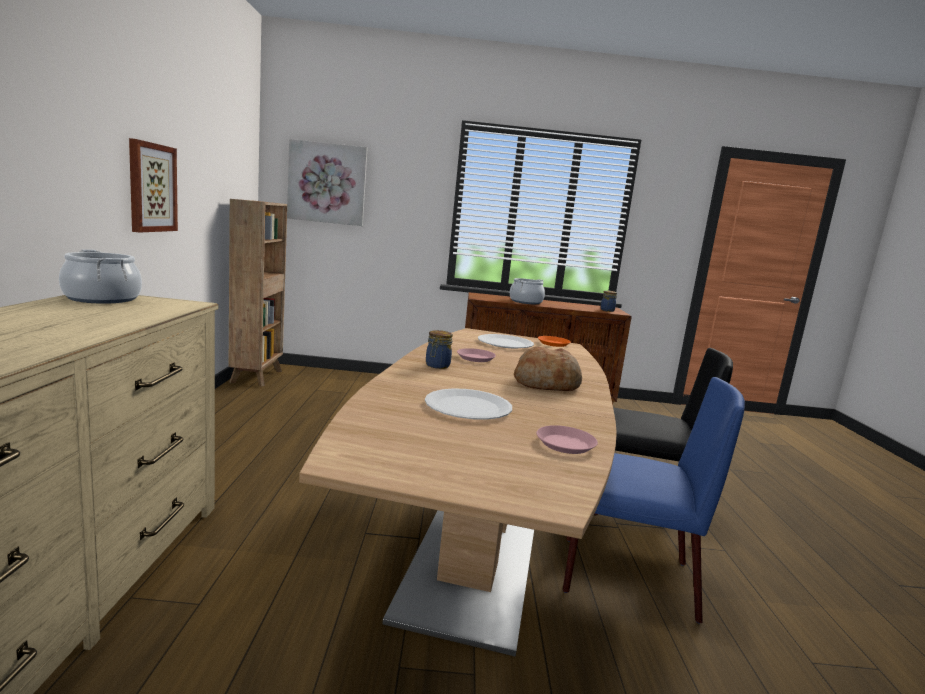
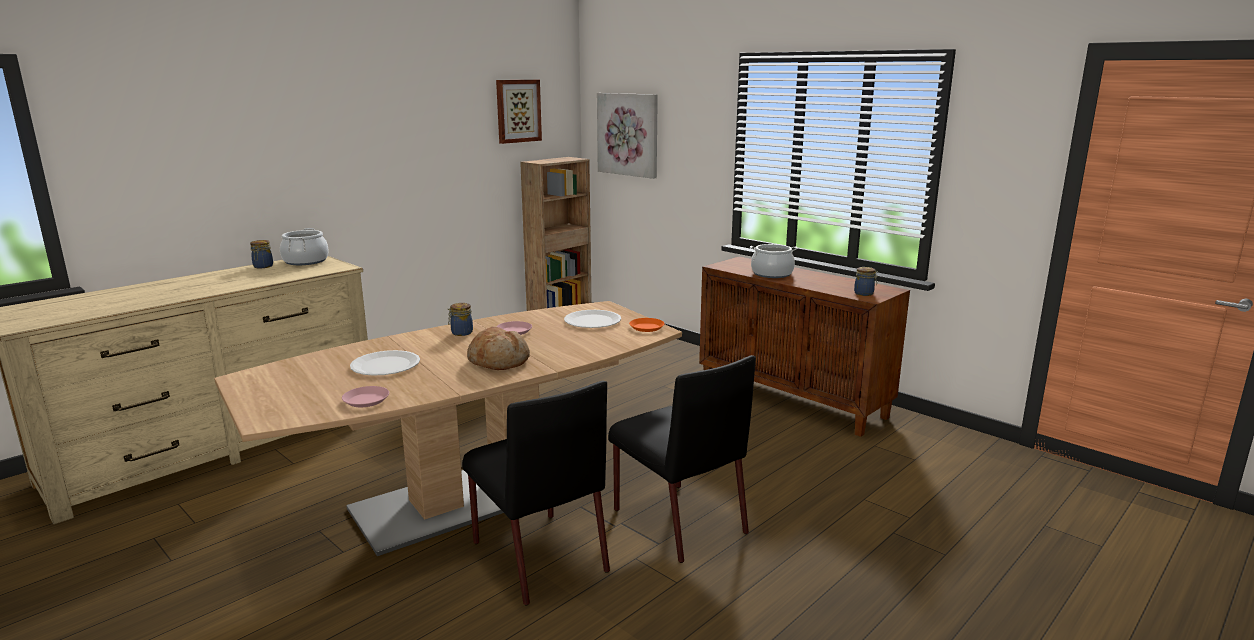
camera: 45 degrees right, 5 degrees up
picture [129,138,178,233] -> picture moved to [496,80,542,144]
blue chair [563,377,745,624] -> black chair [462,381,610,605]
none -> jar [250,240,273,268]

